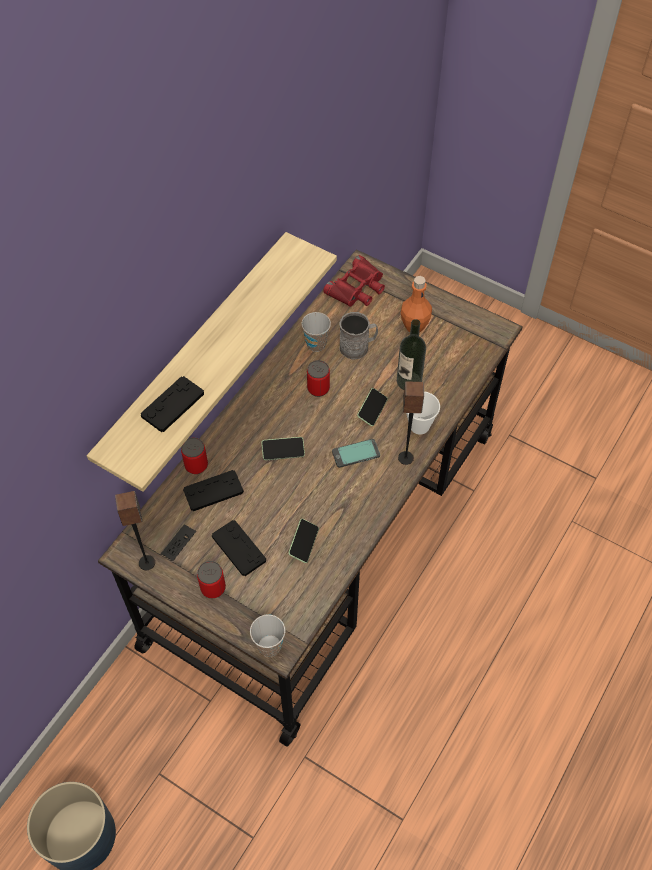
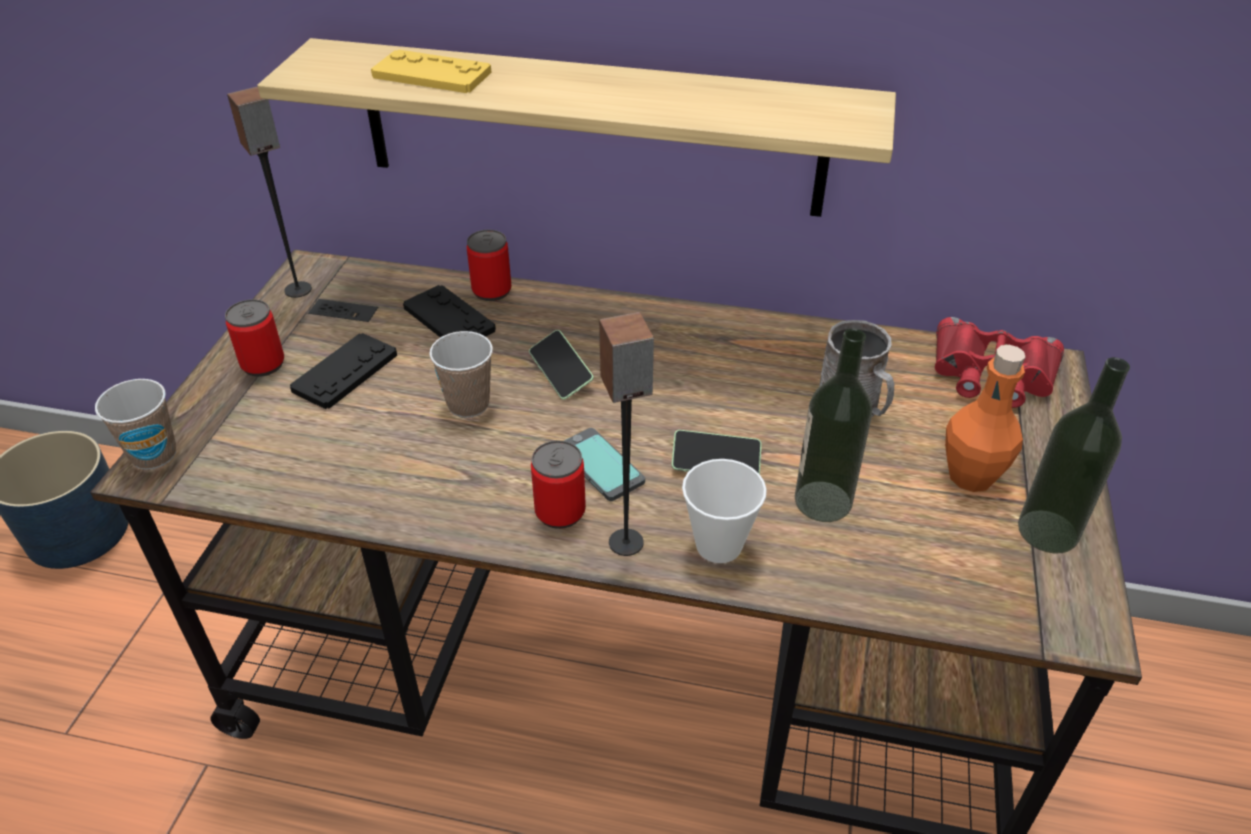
camera: 70 degrees right, 15 degrees down
black game controller [141,376,204,432] -> yellow game controller [371,50,492,93]
phone [288,519,319,563] -> none
cup [301,312,331,352] -> cup moved to [429,331,493,418]
can [307,360,330,397] -> can moved to [531,440,586,529]
none -> bottle [1018,357,1130,554]

